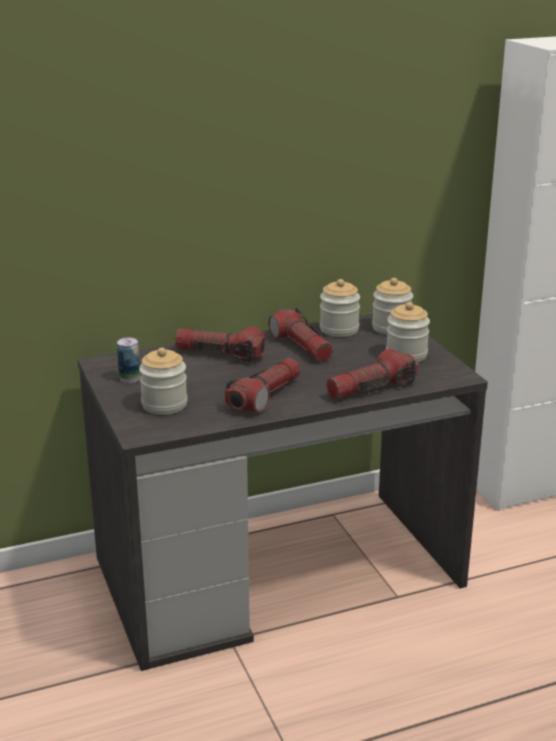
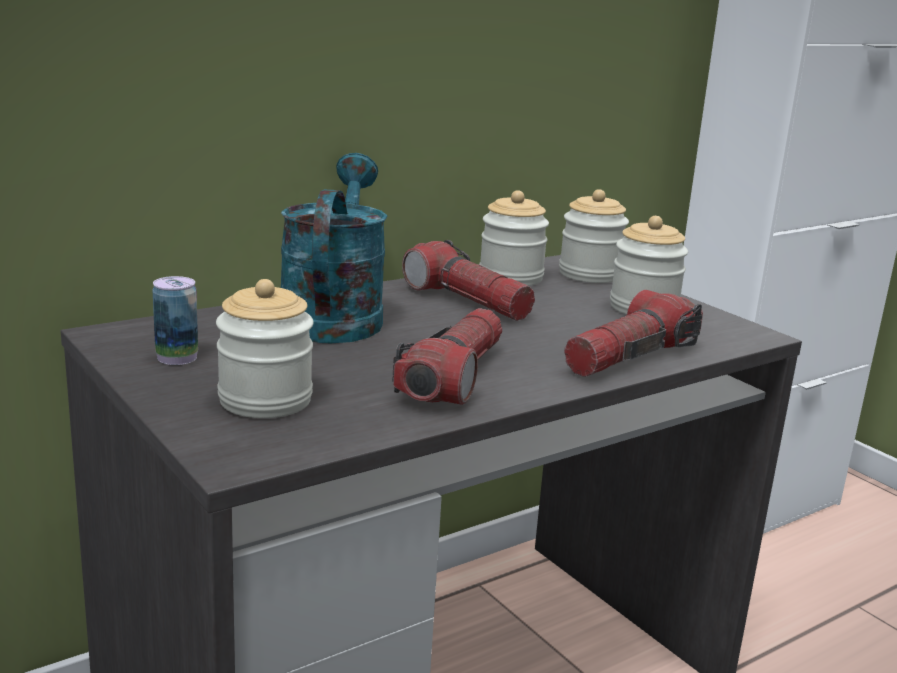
camera: 15 degrees left, 5 degrees down
flashlight [175,327,266,362] -> turquoise watering can [281,153,387,343]

